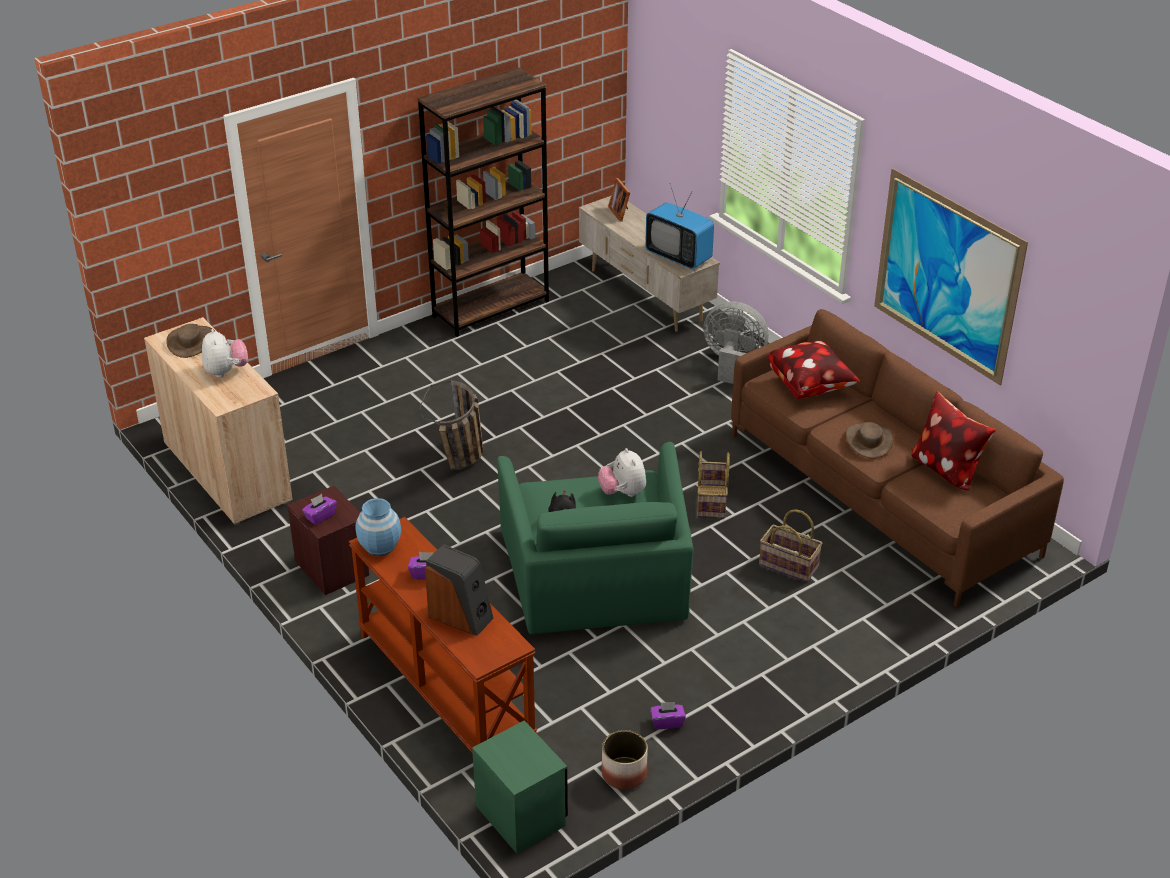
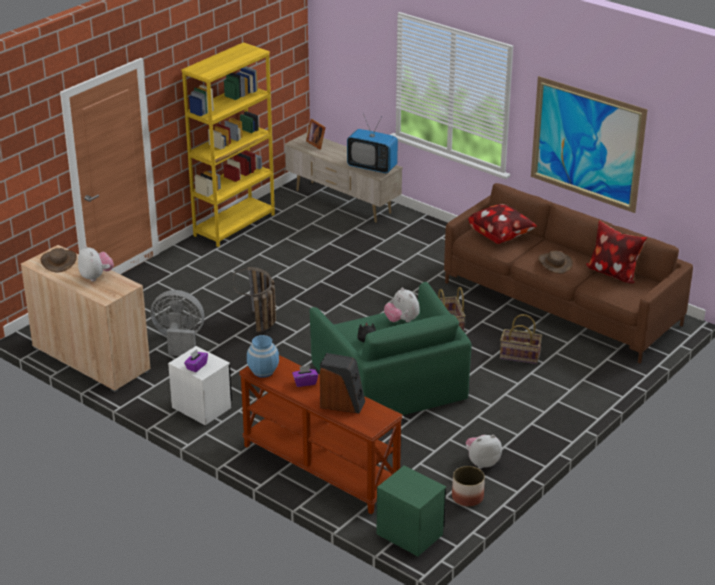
camera: 15 degrees left, 5 degrees down
brown nightstand [287,486,369,595] -> white nightstand [168,346,232,425]
brown bookcase [417,67,549,337] -> yellow bookcase [181,42,275,247]
purple tissue box [650,702,686,729] -> plush toy [466,435,502,468]
grey fan [703,301,769,384] -> grey fan moved to [151,290,204,356]

